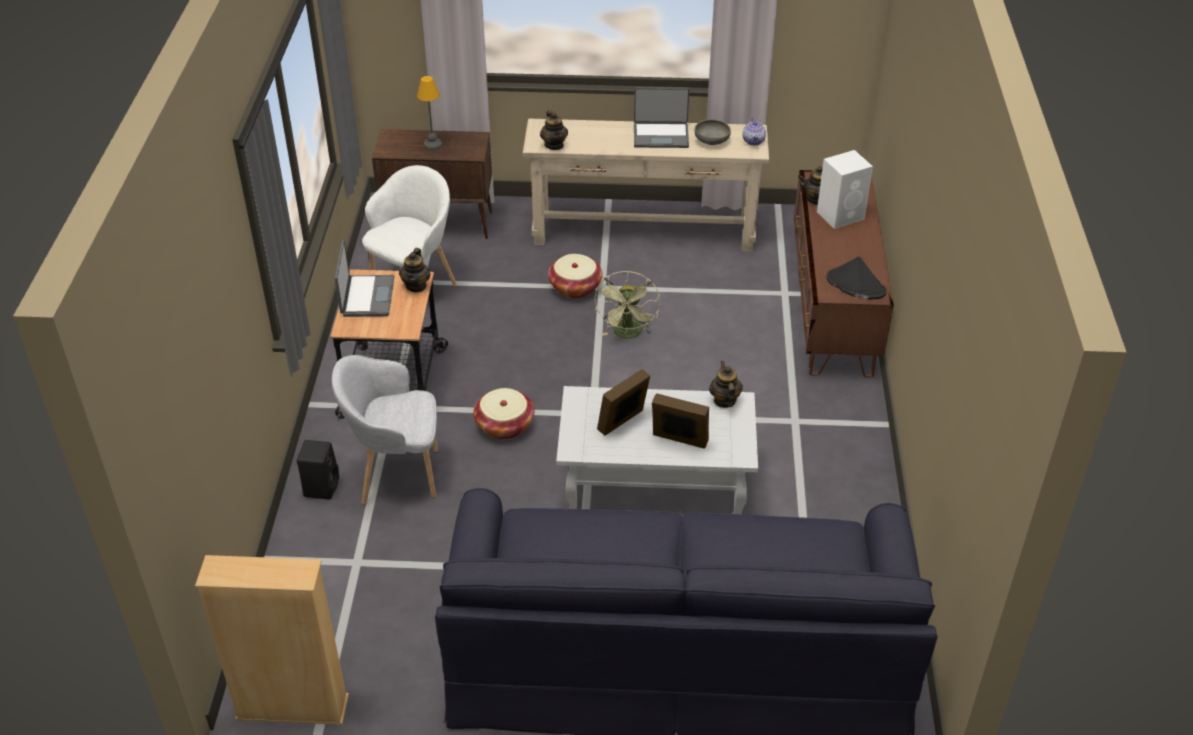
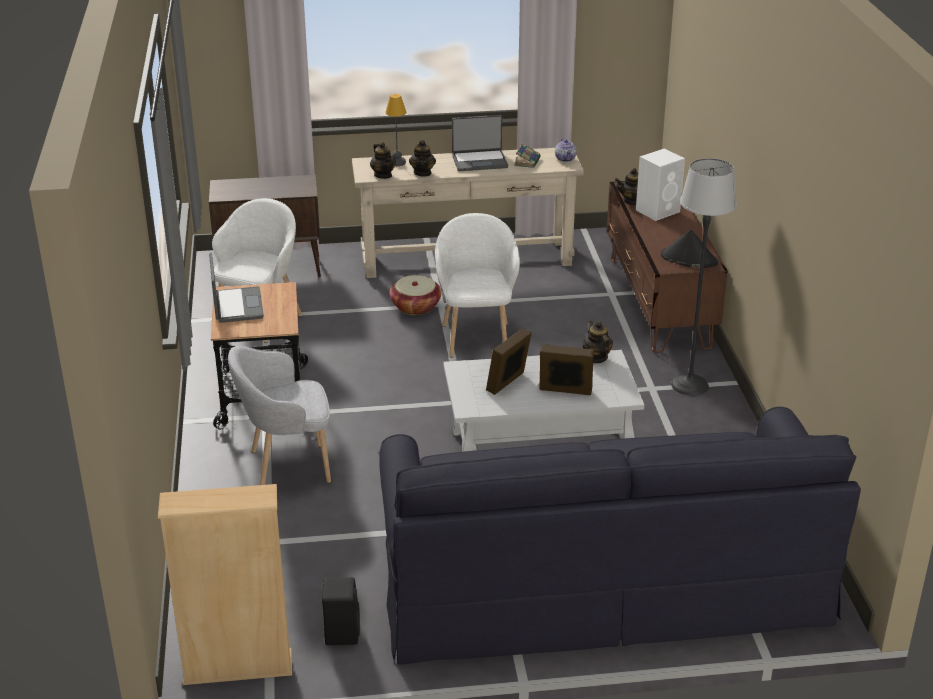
camera: 10 degrees left, 10 degrees down
black speaker [297,440,339,499] -> black speaker moved to [322,577,360,645]
teapot [399,248,430,292] -> teapot moved to [409,140,436,177]
table lamp [417,76,442,150] -> table lamp moved to [385,94,406,166]
basket [473,388,534,439] -> none
green fan [595,271,660,339] -> white armchair [435,213,520,358]
grey bowl [694,119,731,145] -> book [514,143,541,168]
none -> floor lamp [671,158,737,396]

